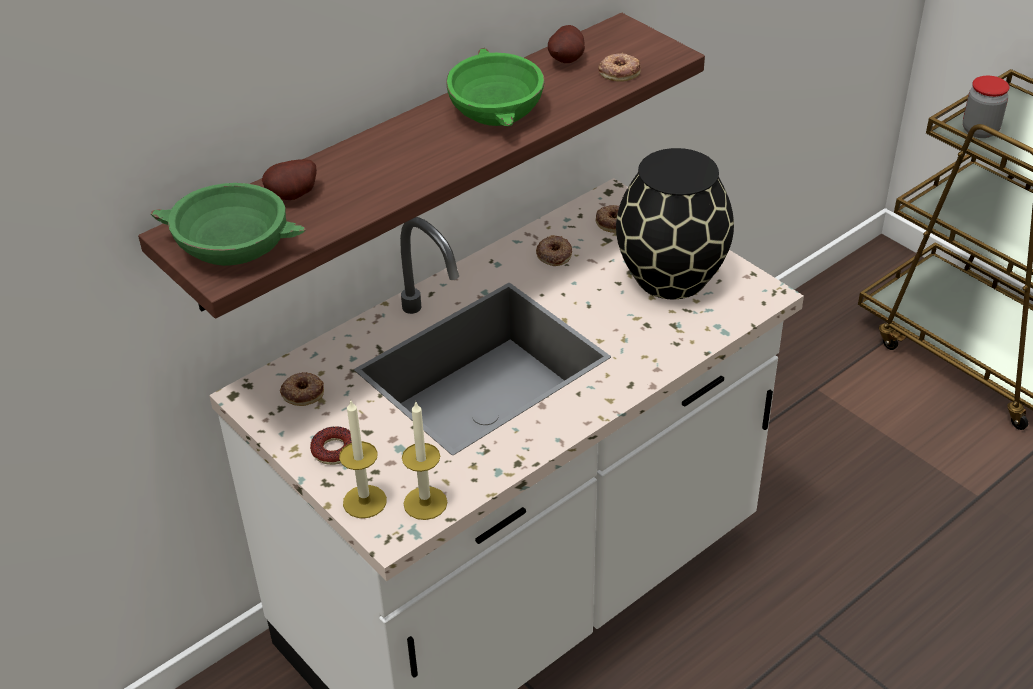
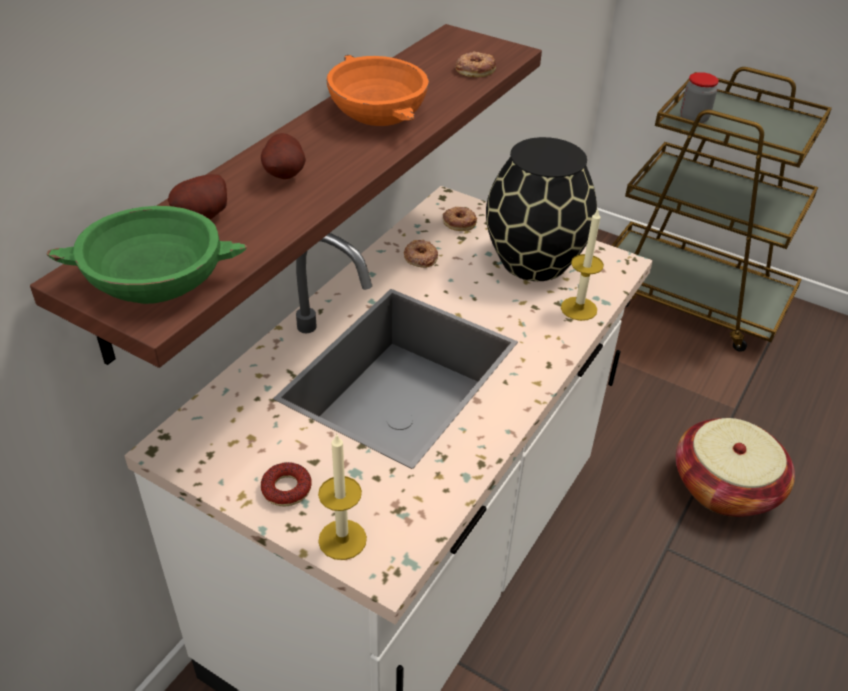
camera: 20 degrees left, 0 degrees up
donut [280,372,324,406] -> none
candle [402,401,448,520] -> candle moved to [561,210,604,321]
green bowl [446,48,545,126] -> orange bowl [327,55,429,126]
potato [548,25,585,63] -> potato moved to [261,133,306,179]
none -> basket [676,418,795,517]

